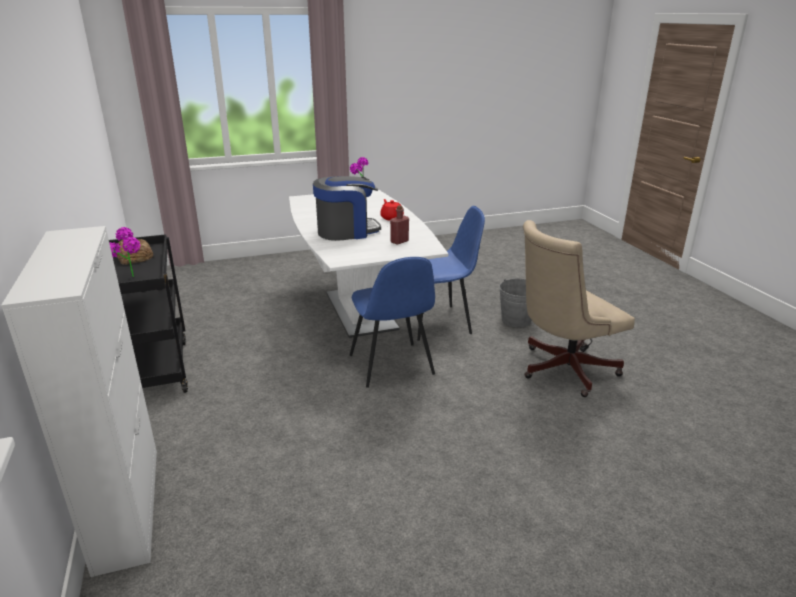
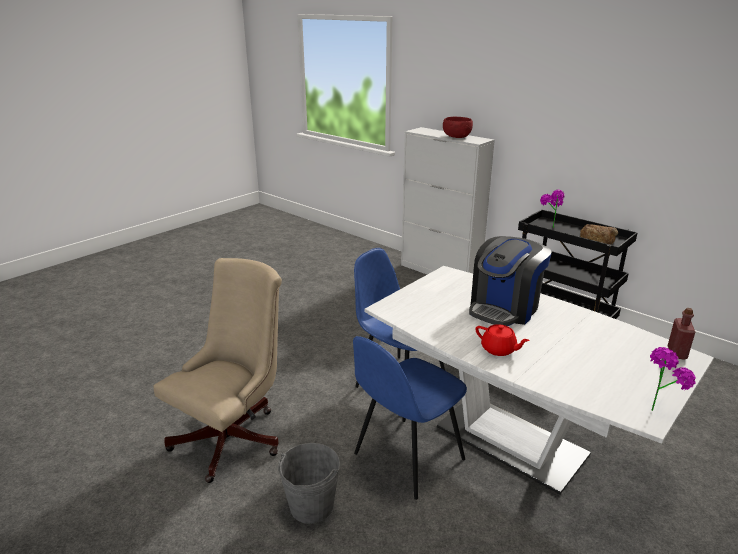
camera: 150 degrees right, 0 degrees up
red bottle [390,205,409,245] -> red bottle moved to [668,308,695,360]
none -> red bowl [443,117,473,138]

